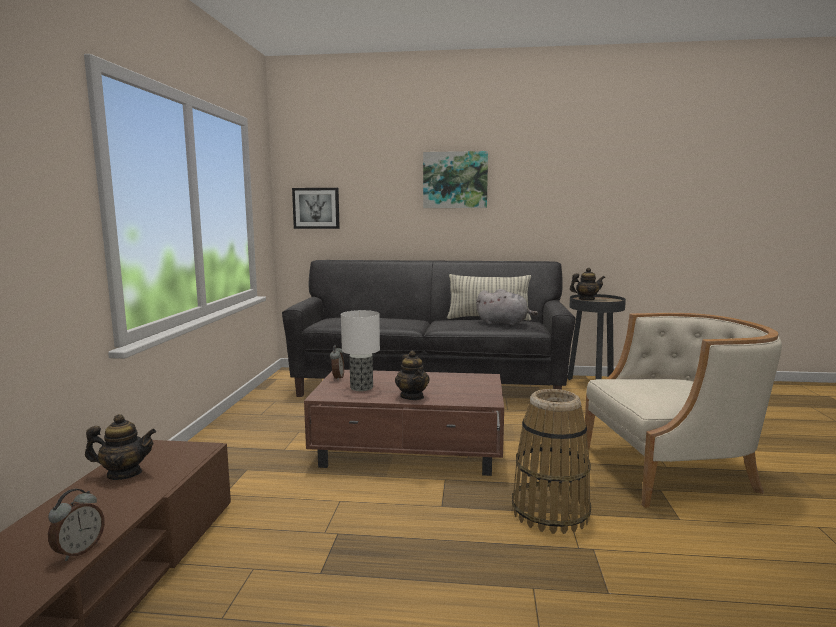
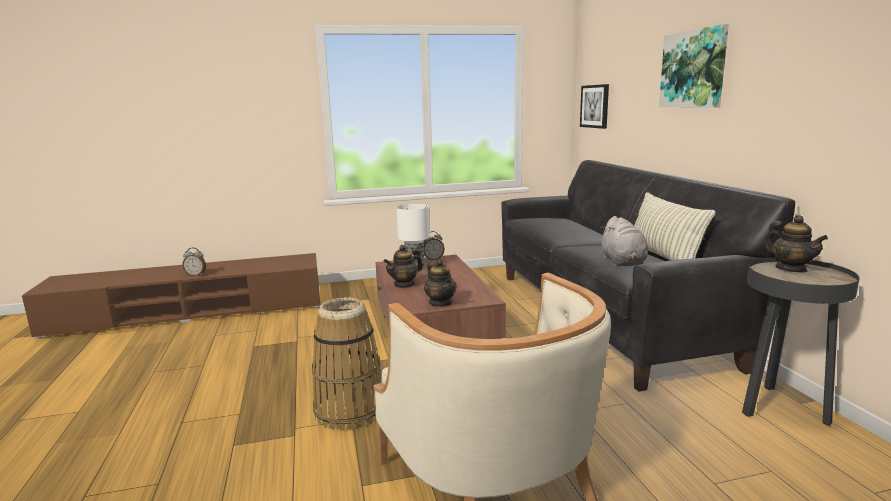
camera: 70 degrees right, 5 degrees up
teapot [85,414,156,480] -> teapot moved to [424,259,457,307]

